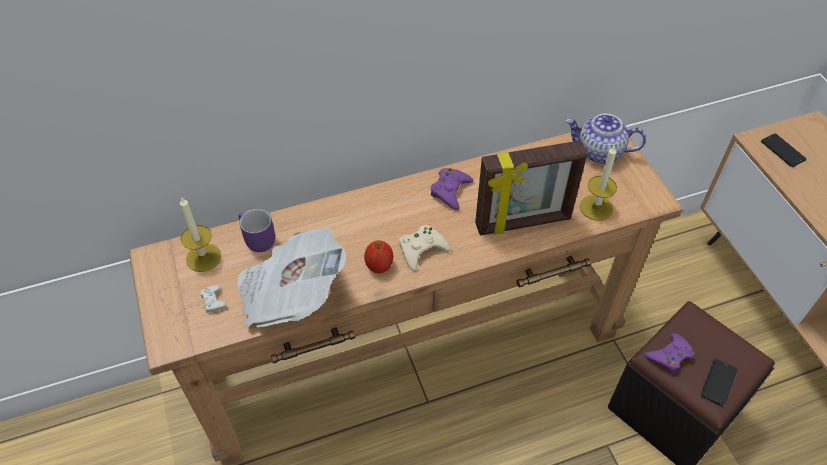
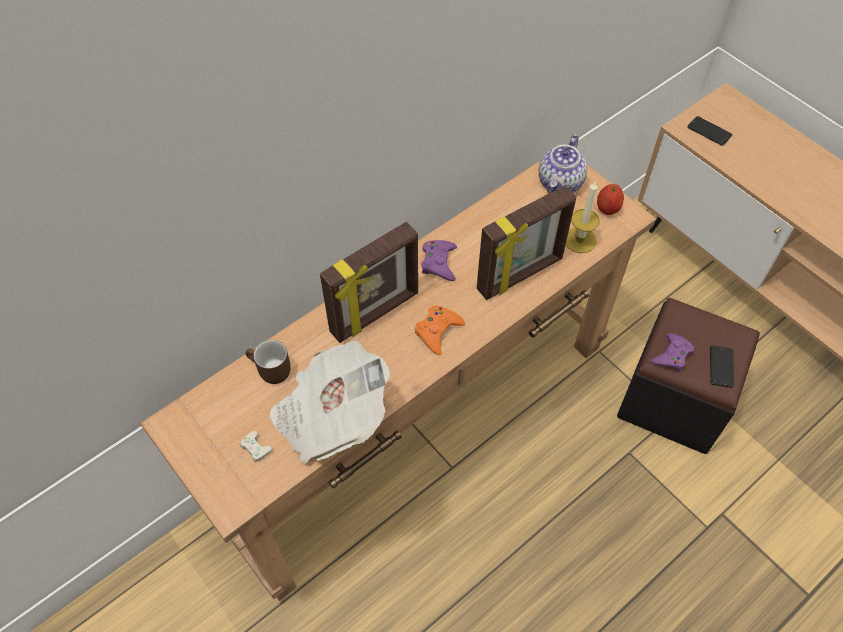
camera: 20 degrees left, 5 degrees up
candle [180,196,221,272] -> none
purple mug [238,209,275,252] -> brown mug [246,340,291,384]
apple [364,240,393,273] -> apple moved to [597,184,624,215]
beige game controller [399,225,451,271] -> orange game controller [415,306,465,355]
teapot [566,114,646,163] -> teapot turned 60 degrees counterclockwise [539,134,588,193]
none -> picture frame [320,222,418,343]

